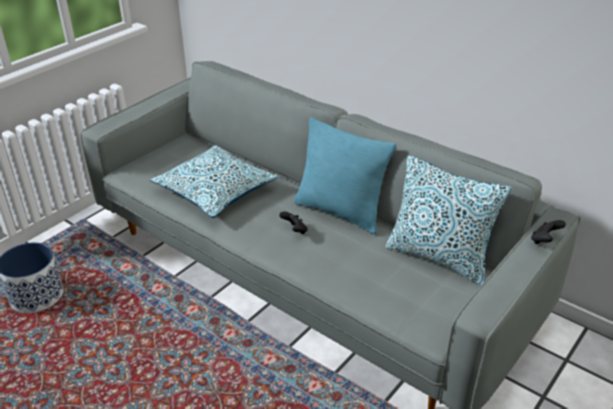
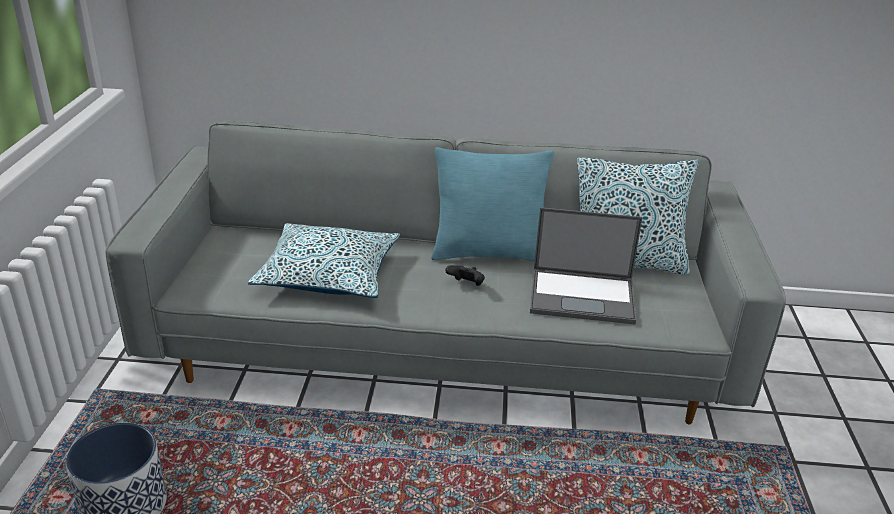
camera: 35 degrees left, 5 degrees down
black game controller [531,220,566,244] -> none
none -> laptop [530,207,643,324]

